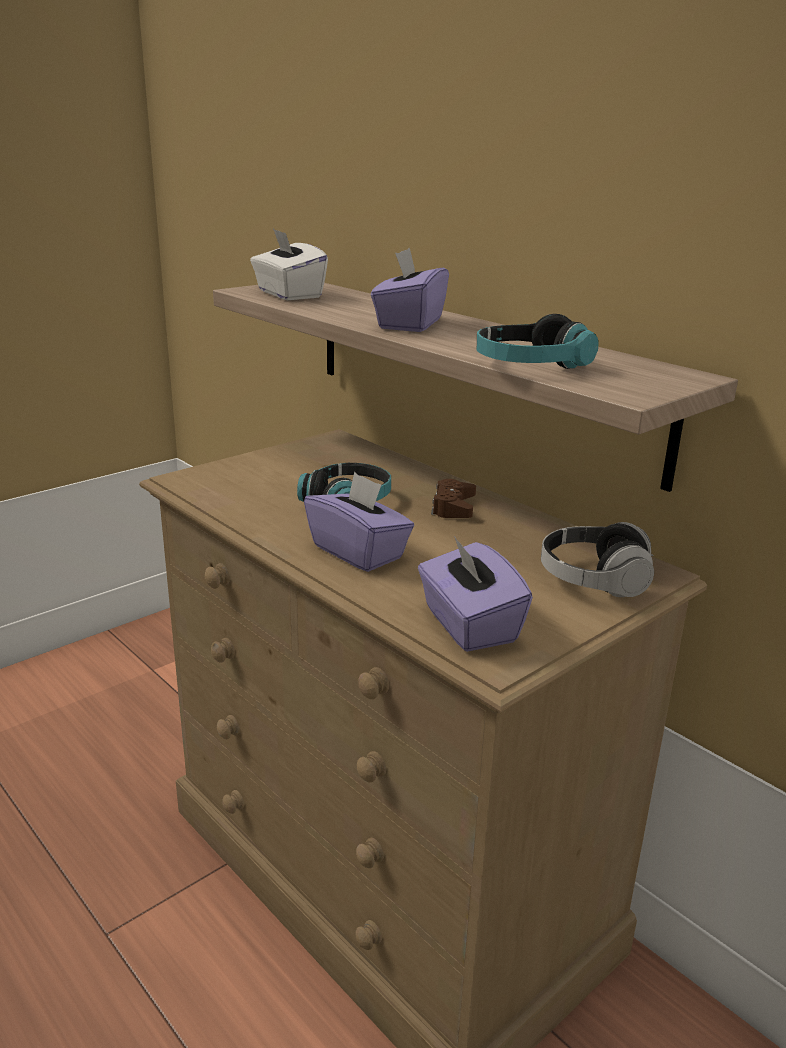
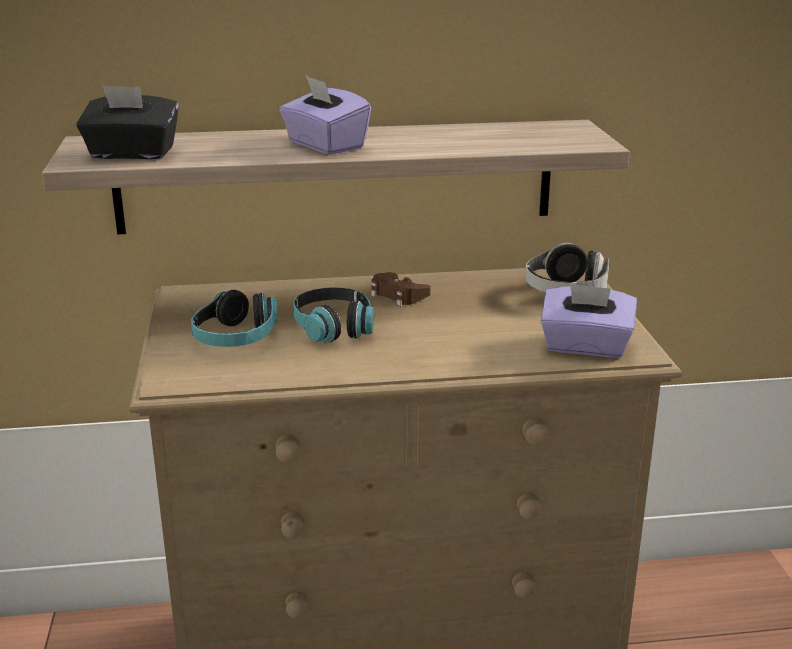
camera: 55 degrees left, 0 degrees up
white tissue box [250,229,328,300] -> black tissue box [77,85,179,159]
purple tissue box [304,472,414,572] -> none
headphones [477,314,599,369] -> headphones moved to [191,290,278,347]

